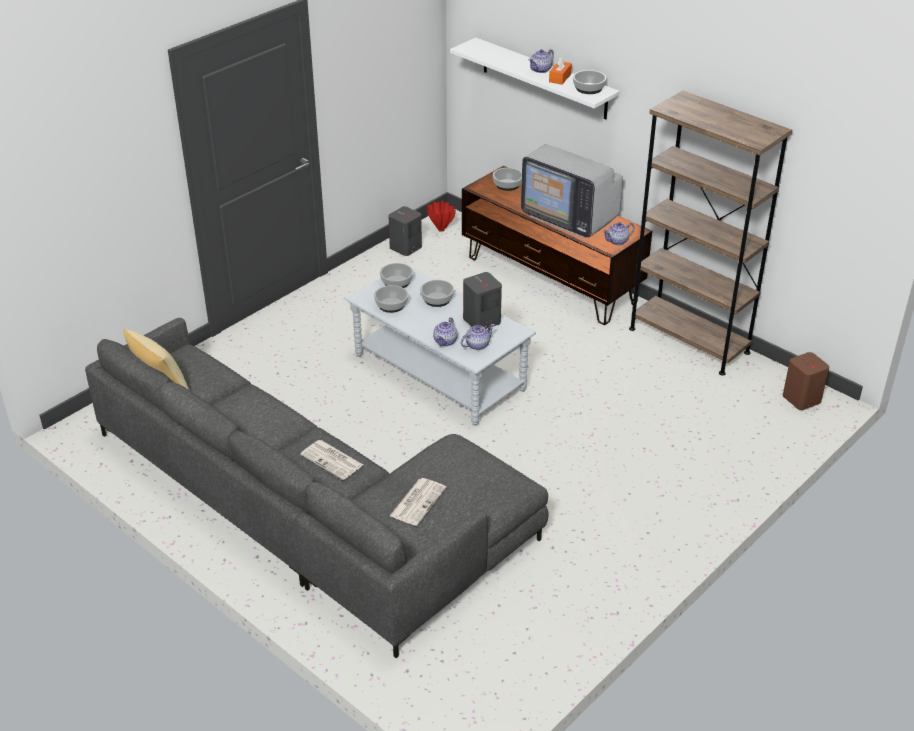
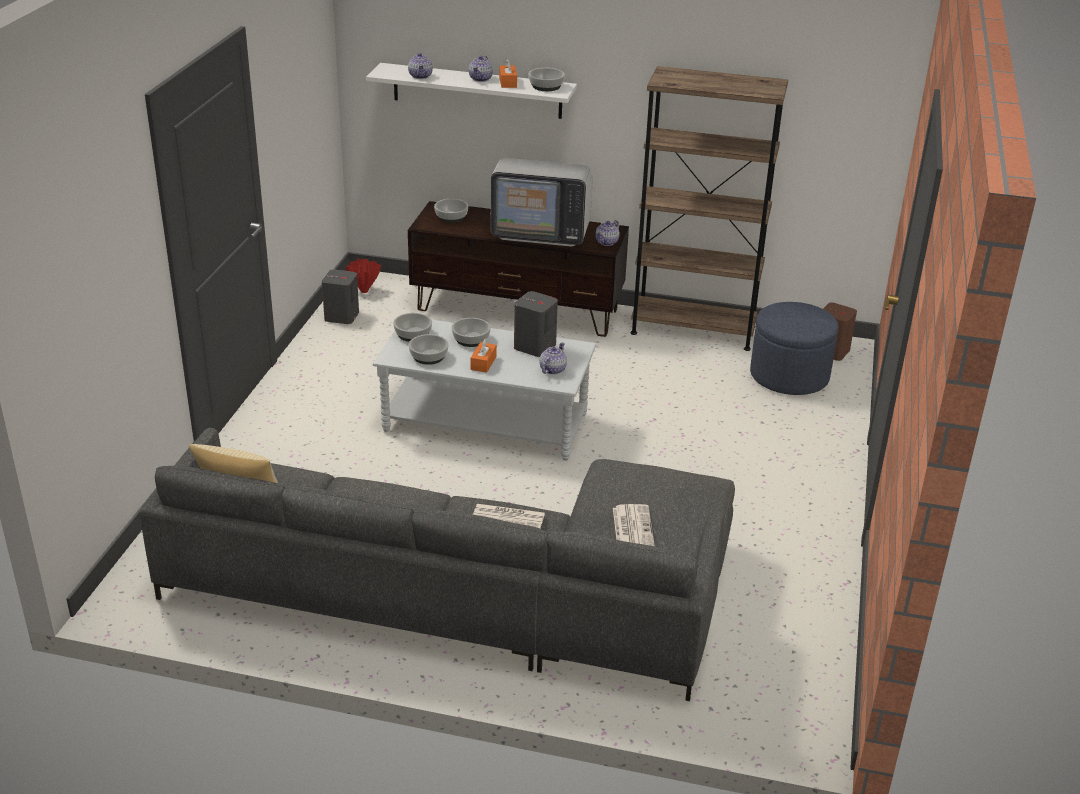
camera: 30 degrees left, 5 degrees down
teapot [433,317,458,346] -> teapot moved to [408,53,433,79]
none -> orange tissue box [470,339,497,373]
none -> blue ottoman [750,302,839,395]

